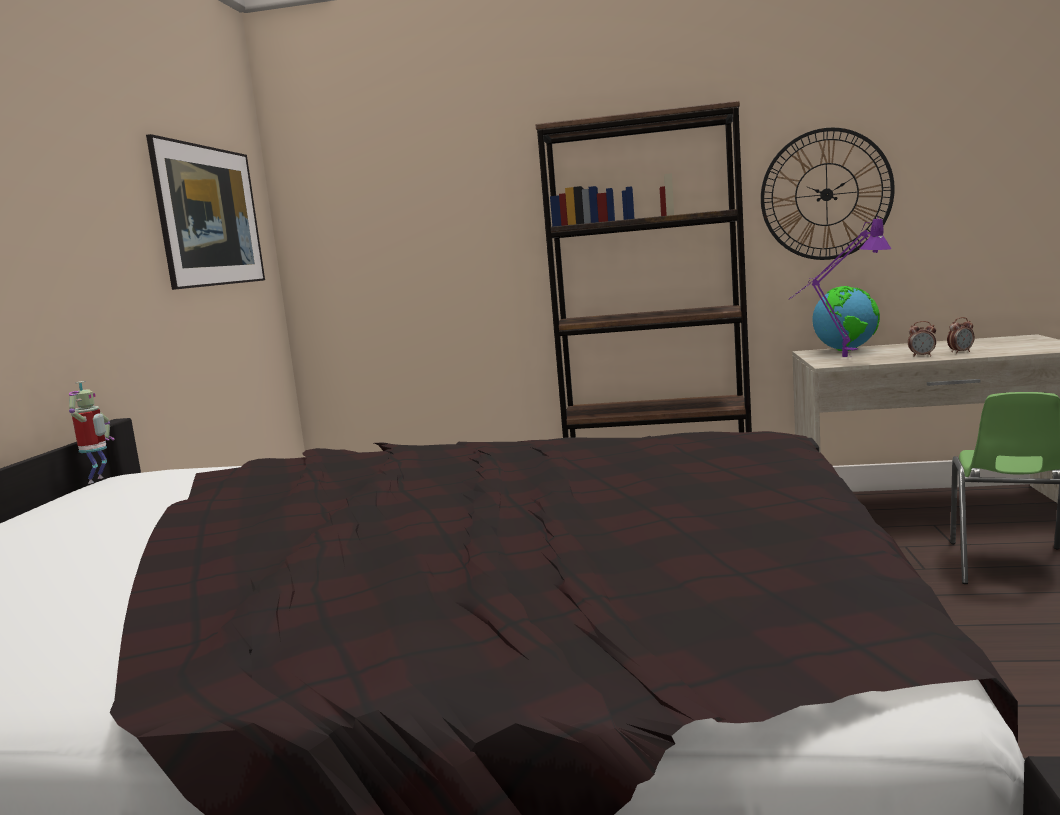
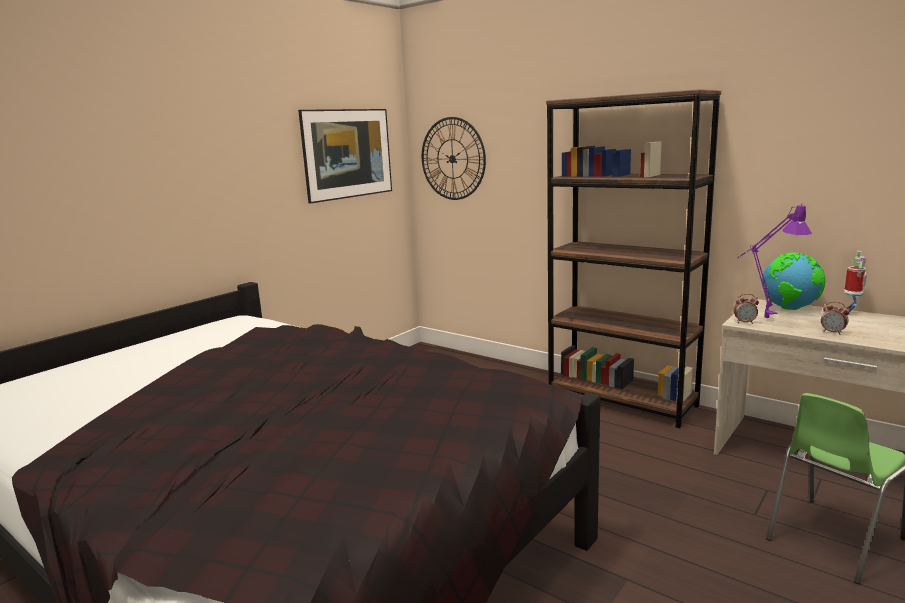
camera: 30 degrees right, 5 degrees up
toy robot [69,381,114,484] -> toy robot moved to [844,251,867,315]
wall clock [761,127,895,260] -> wall clock moved to [422,117,486,200]
alarm clock [947,317,975,353] -> alarm clock moved to [734,294,759,324]

